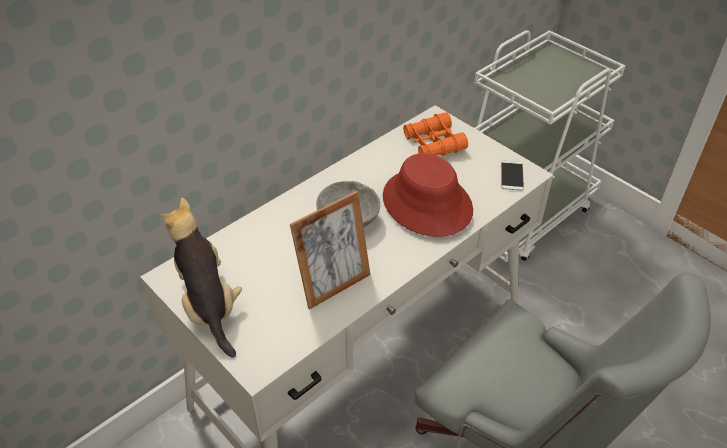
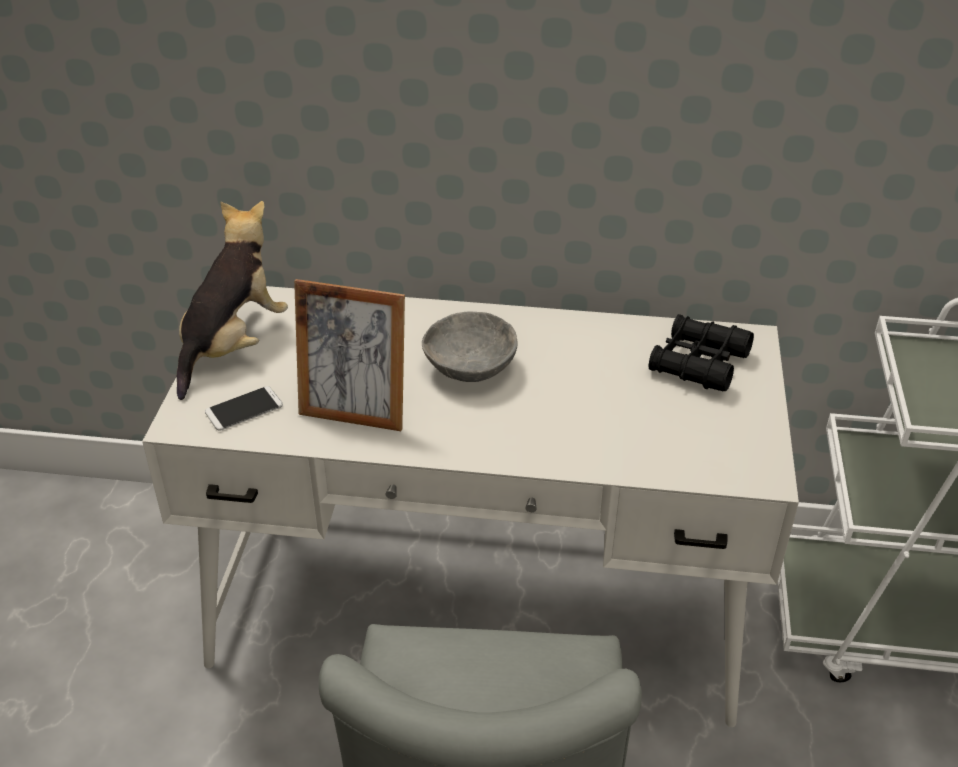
camera: 50 degrees right, 5 degrees down
red hat [383,153,473,237] -> none
orange binoculars [403,113,468,156] -> black binoculars [648,314,754,391]
phone [501,160,524,191] -> phone moved to [205,386,283,431]

